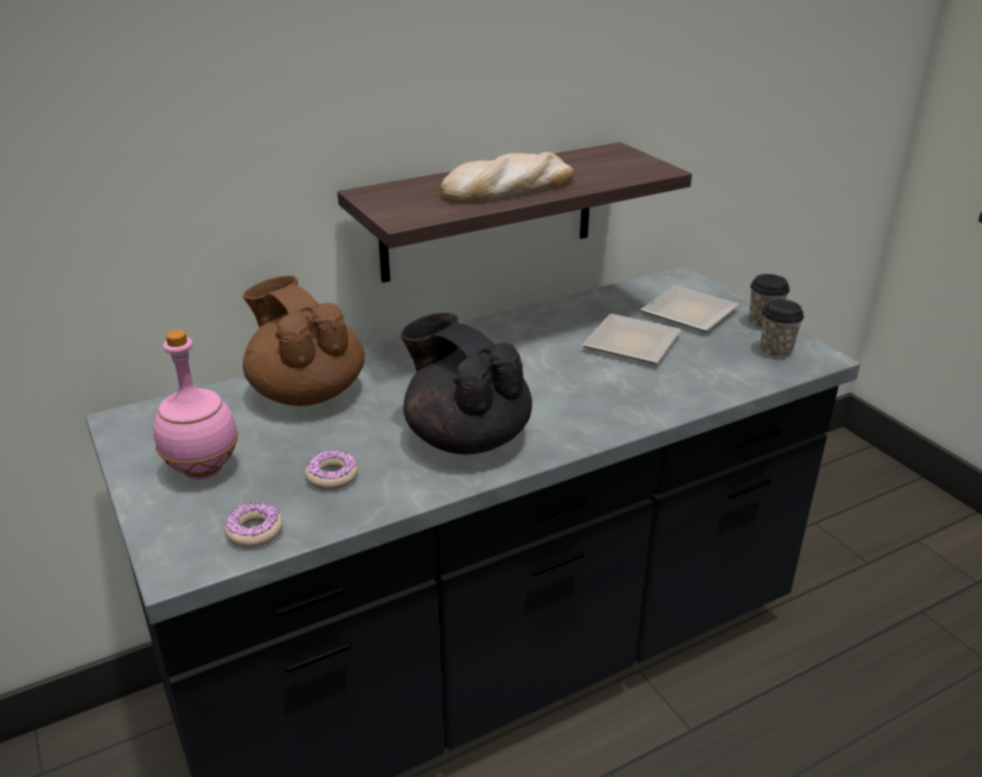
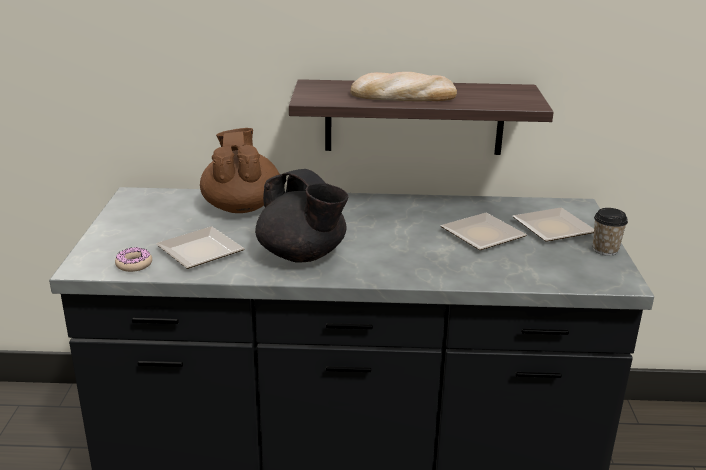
camera: 30 degrees right, 5 degrees down
pink bottle [154,330,238,480] -> none
donut [305,449,358,490] -> plate [156,227,245,269]
black teapot [401,313,532,454] -> black teapot turned 150 degrees clockwise [255,169,348,263]
cup [760,299,804,359] -> none

